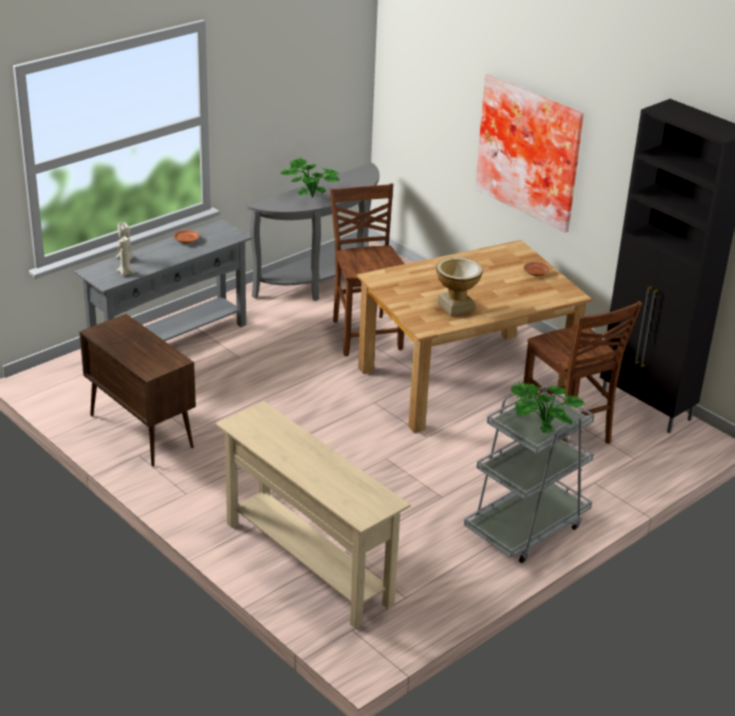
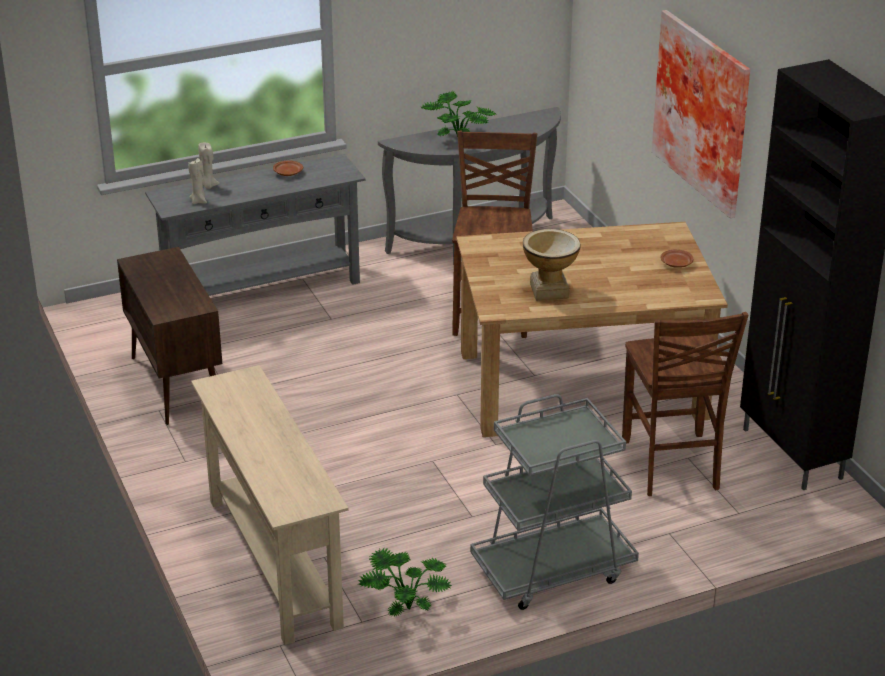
camera: 20 degrees right, 0 degrees up
potted plant [511,381,584,434] -> potted plant moved to [358,548,452,617]

